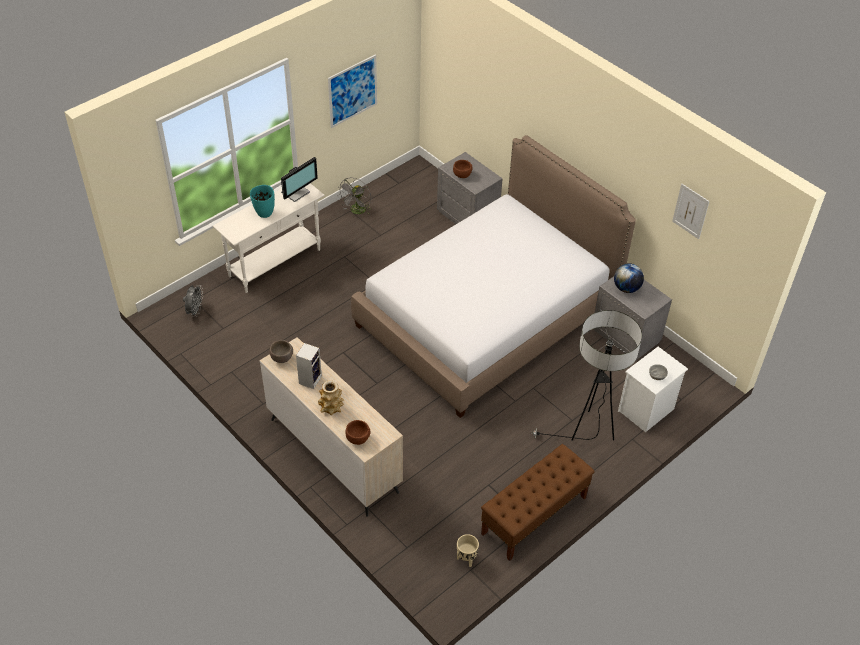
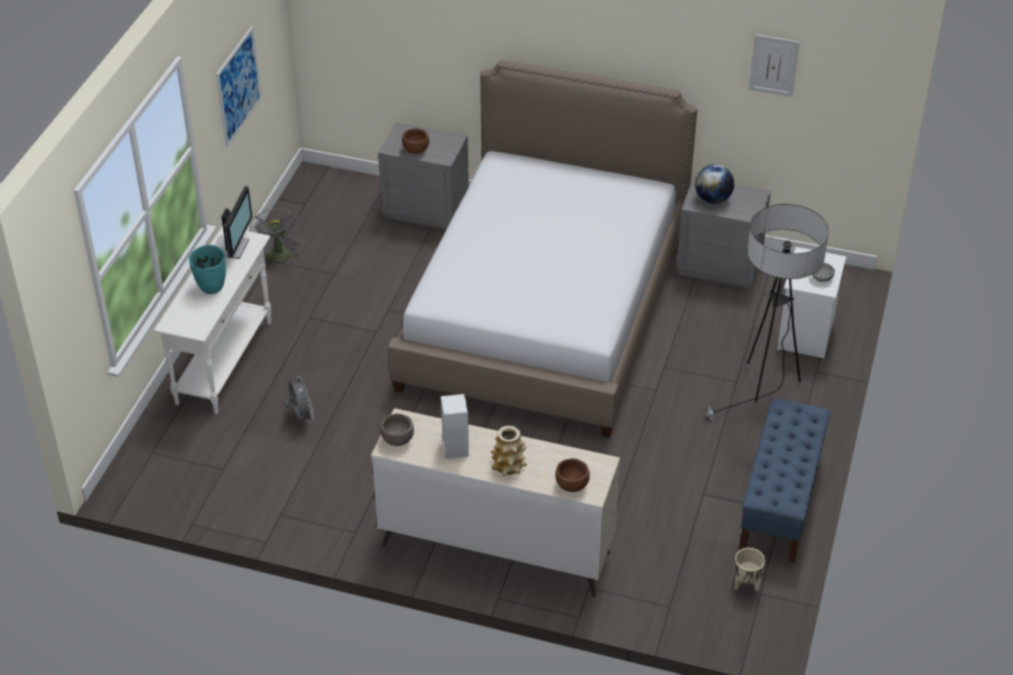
camera: 30 degrees left, 5 degrees down
grey fan [183,285,203,317] -> grey fan moved to [285,376,314,423]
brown bench [481,444,595,561] -> blue bench [740,399,830,563]

